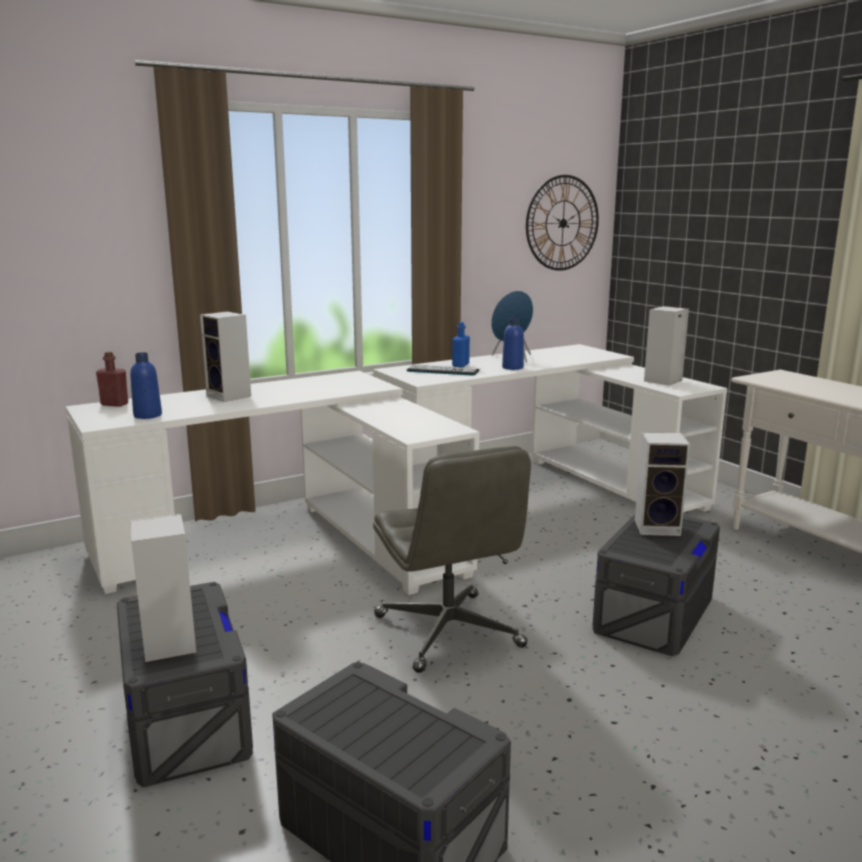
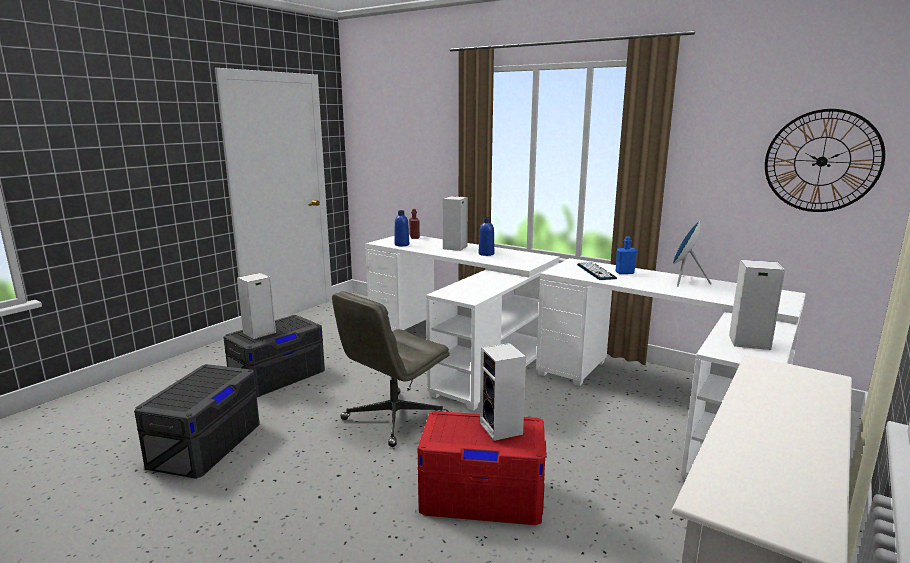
camera: 65 degrees right, 0 degrees up
blue bottle [502,318,524,370] -> blue bottle moved to [479,217,494,256]
grey storage box [593,515,720,656] -> red storage box [418,411,547,525]

